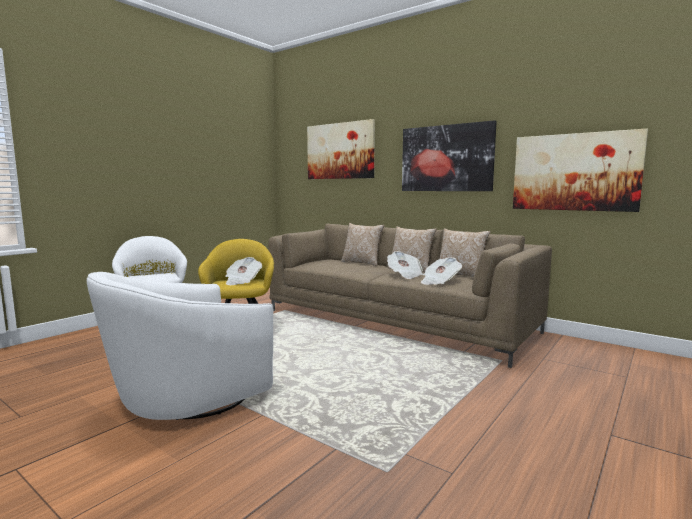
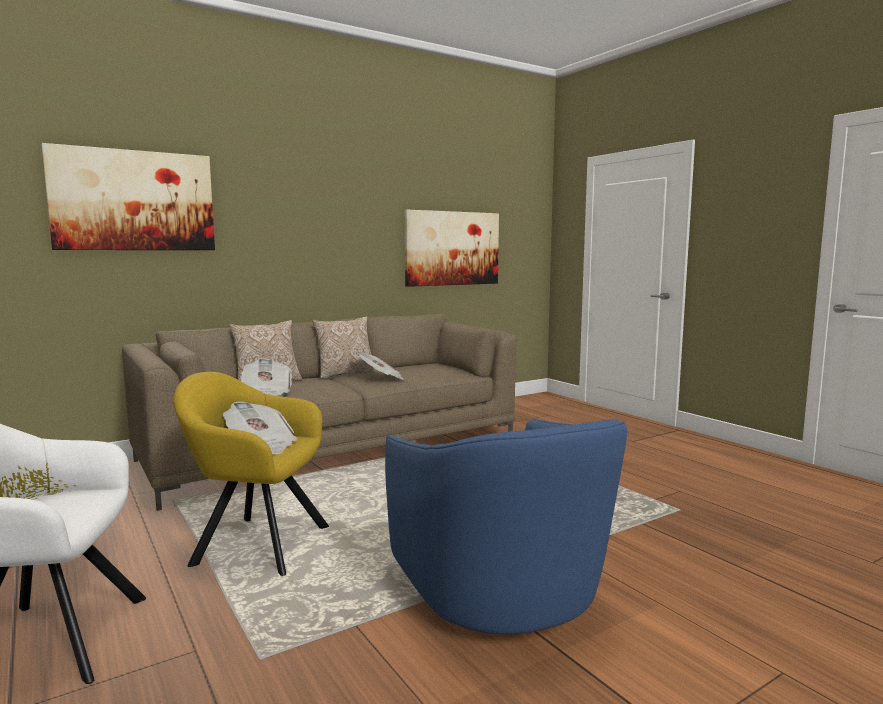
camera: 70 degrees left, 0 degrees up
white armchair [87,272,273,420] -> blue armchair [385,419,627,634]
picture [402,120,497,191] -> none
newspaper [421,257,462,285] -> newspaper moved to [240,358,292,396]
pillow [440,228,491,277] -> none

